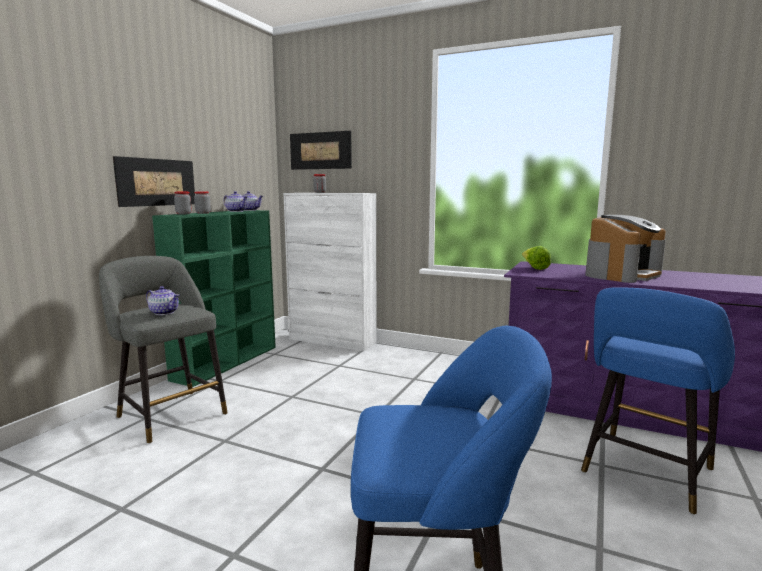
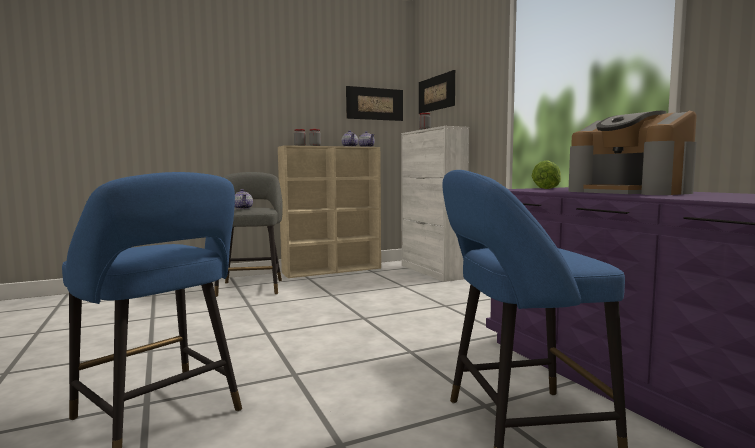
camera: 40 degrees right, 5 degrees down
picture [113,156,195,207] -> picture moved to [346,86,403,121]
green bookcase [152,210,276,387] -> beige bookcase [278,145,381,278]
coffee machine [585,215,666,283] -> coffee machine turned 60 degrees clockwise [568,111,697,195]

